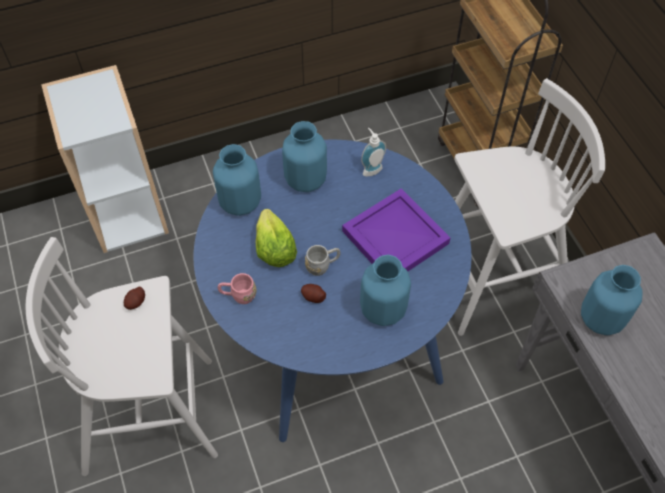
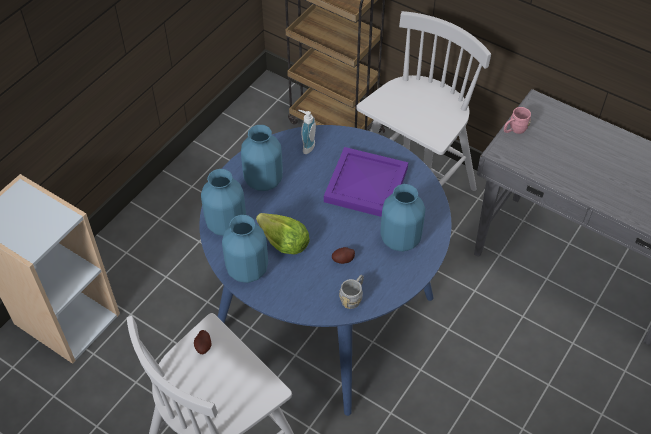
camera: 35 degrees left, 5 degrees down
pink mug [218,273,257,304] -> pink mug moved to [504,107,531,134]
grey mug [305,245,341,276] -> grey mug moved to [339,275,364,309]
blue vase [581,265,643,335] -> blue vase moved to [222,215,268,283]

